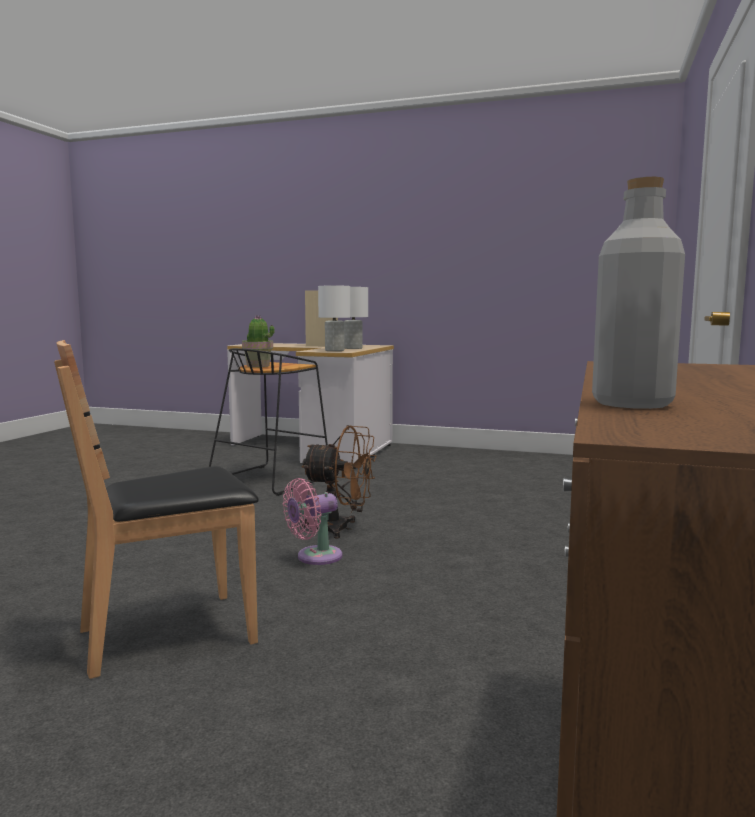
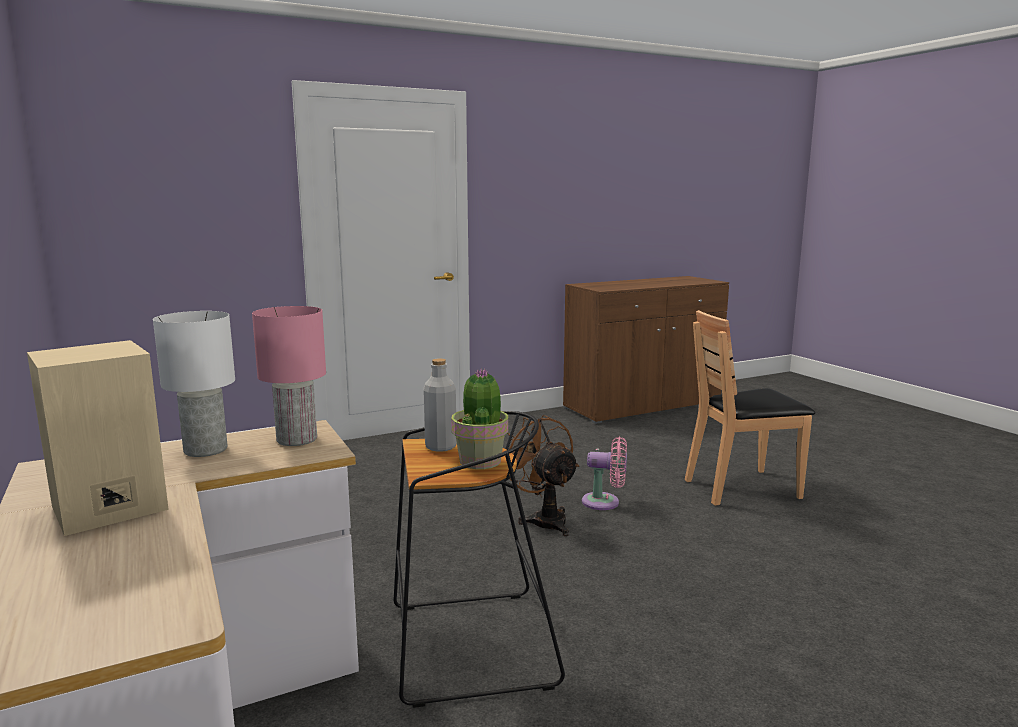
camera: 135 degrees left, 5 degrees up
brown chair [54,340,259,679] -> brown chair turned 150 degrees clockwise [685,310,815,506]
white table lamp [318,286,350,351] -> pink table lamp [252,306,326,446]
grey bottle [592,177,685,409] -> grey bottle moved to [423,358,457,452]

